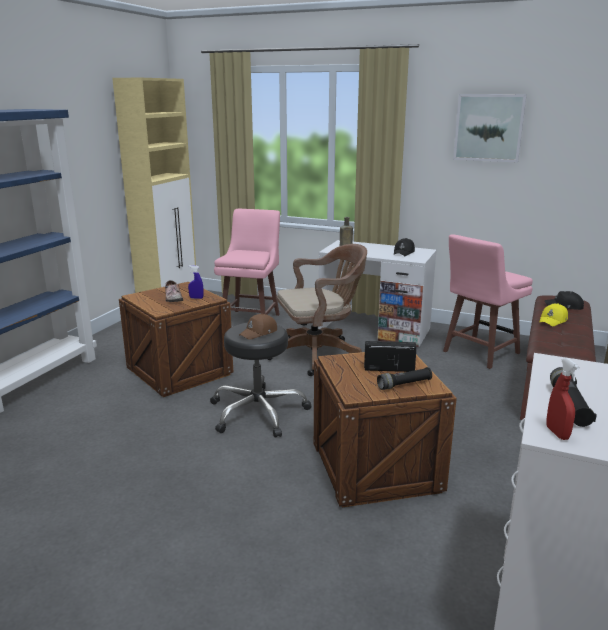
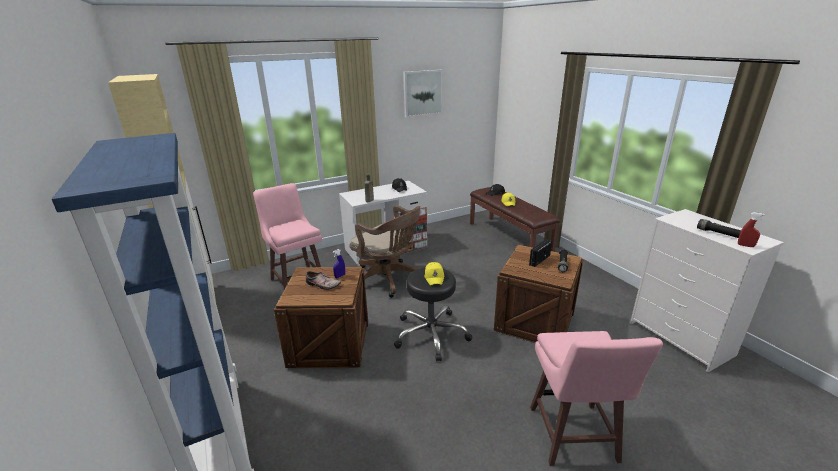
camera: 50 degrees left, 5 degrees up
brown cap [239,314,277,340] -> yellow cap [424,262,445,285]
brown office chair [268,244,367,376] -> brown office chair turned 105 degrees clockwise [349,205,420,298]
pink stool [443,234,533,369] -> pink stool moved to [530,331,663,466]

